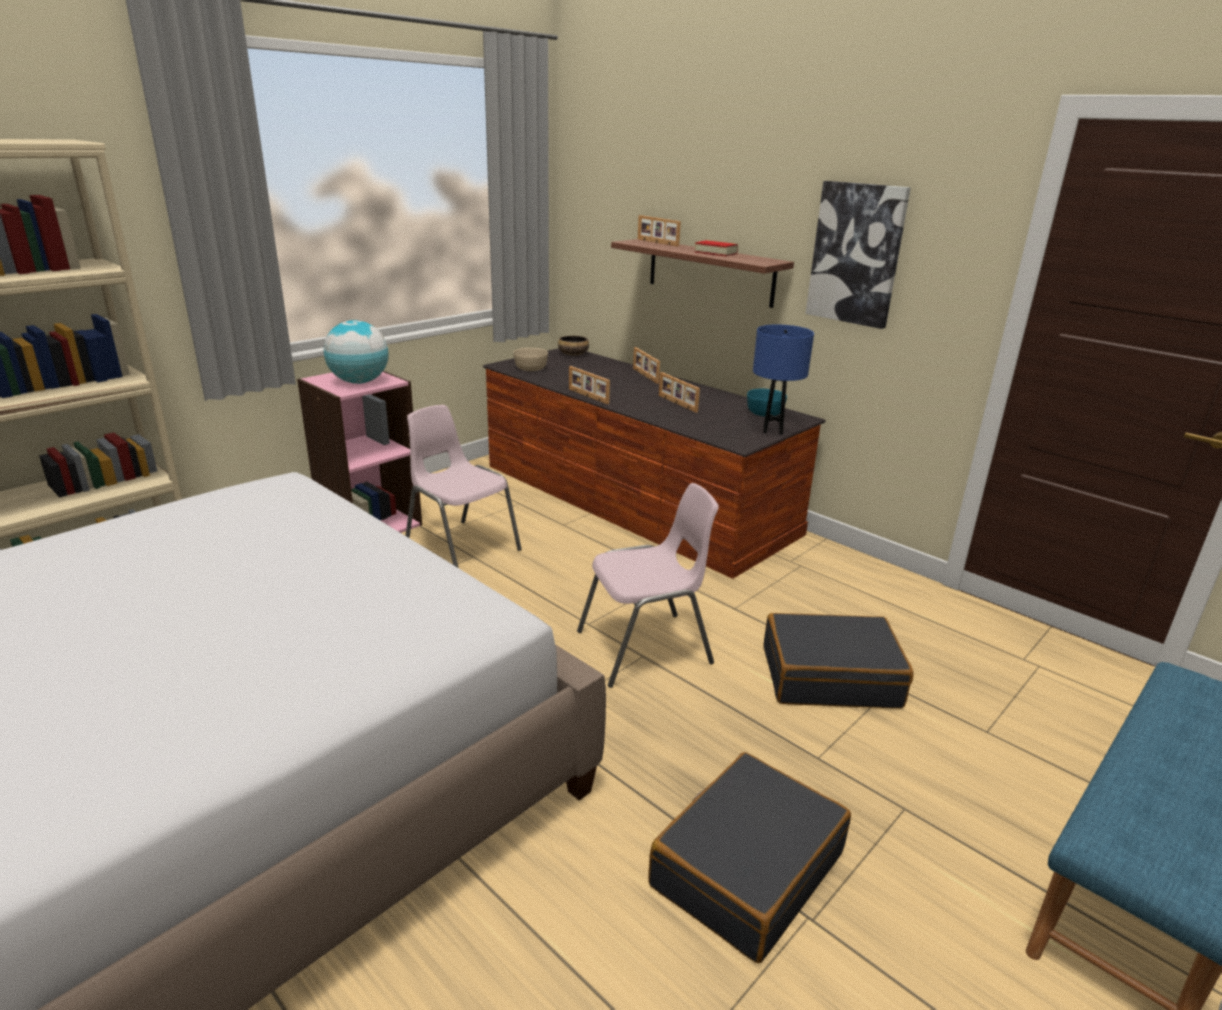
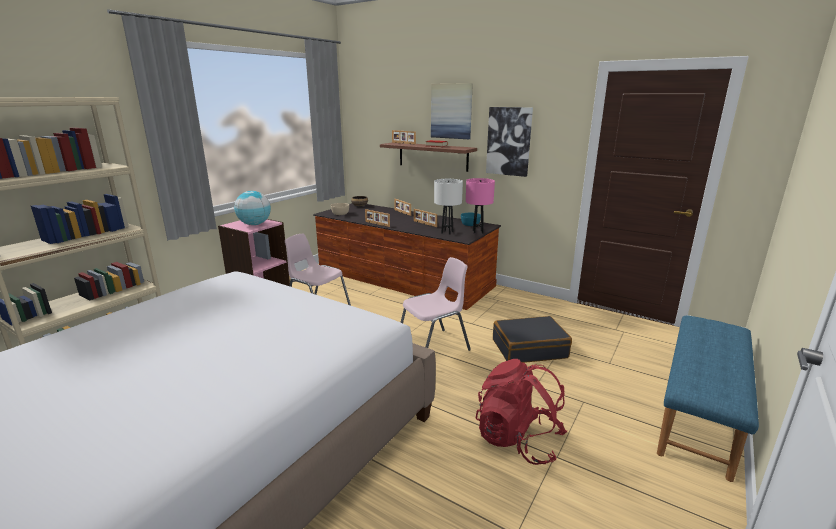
camera: 10 degrees left, 5 degrees down
black suitcase [648,752,851,963] -> red backpack [476,359,567,465]
blue table lamp [753,325,814,435] -> pink table lamp [466,178,495,233]
none -> picture [431,83,473,139]
none -> white table lamp [434,179,463,235]

